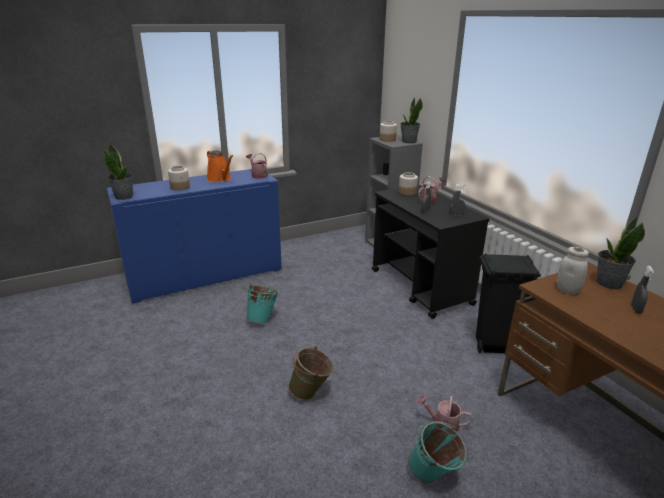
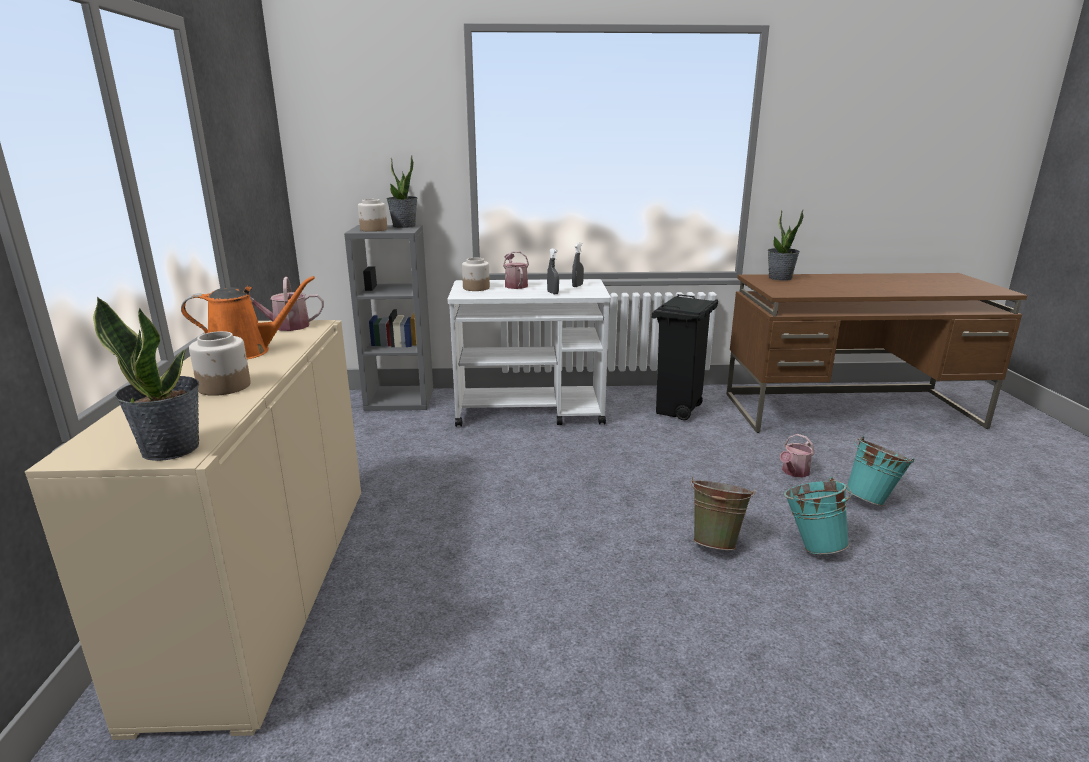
camera: 65 degrees left, 5 degrees down
blue cabinet [107,169,282,303] -> beige cabinet [25,320,361,740]
turquoise bucket [245,283,279,324] -> turquoise bucket moved to [784,477,852,554]
black cart [372,185,490,319] -> white cart [448,279,611,427]
white jar [557,247,589,294] -> none
grey spray bottle [631,266,654,314] -> none

